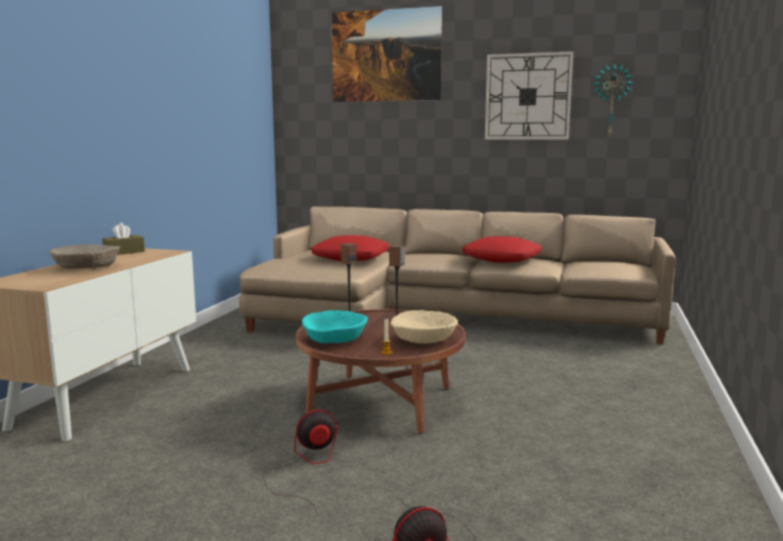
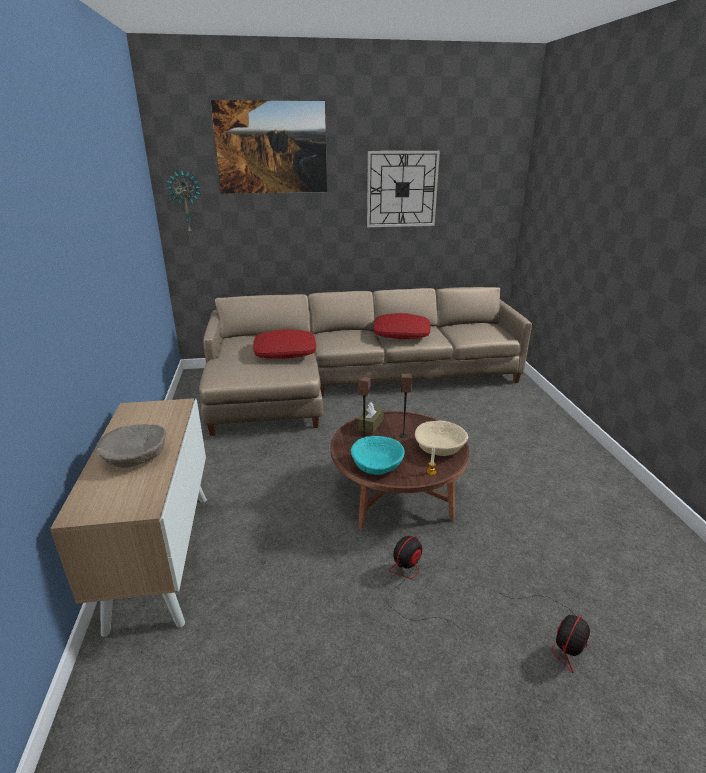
camera: 25 degrees left, 15 degrees up
brown tissue box [102,223,145,255] -> brown tissue box moved to [358,402,384,433]
wall clock [594,63,633,137] -> wall clock moved to [166,169,201,235]

